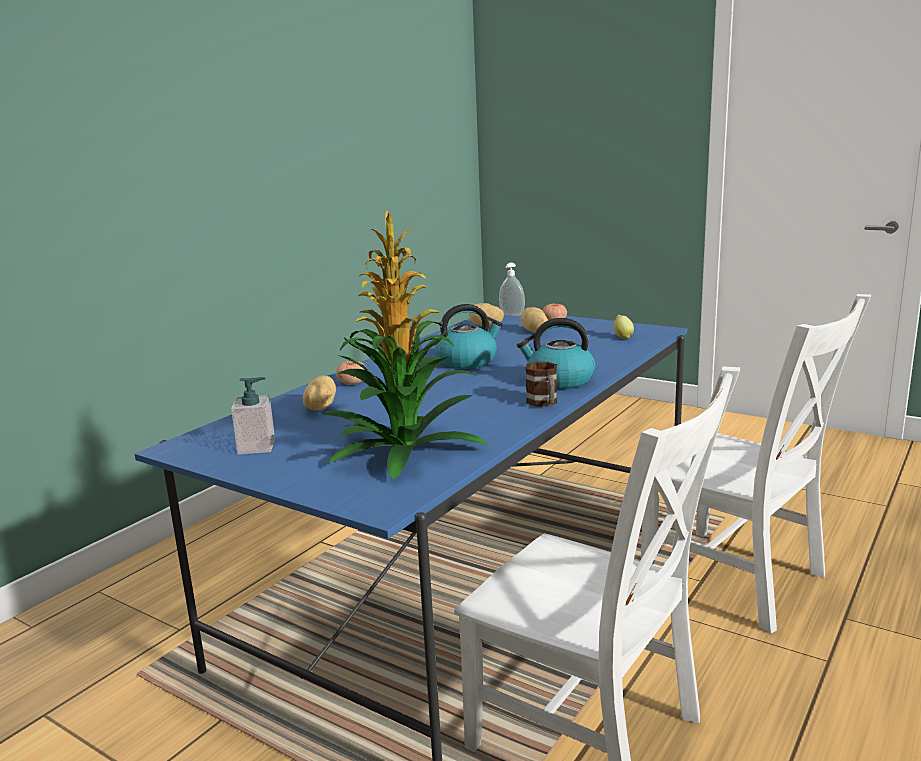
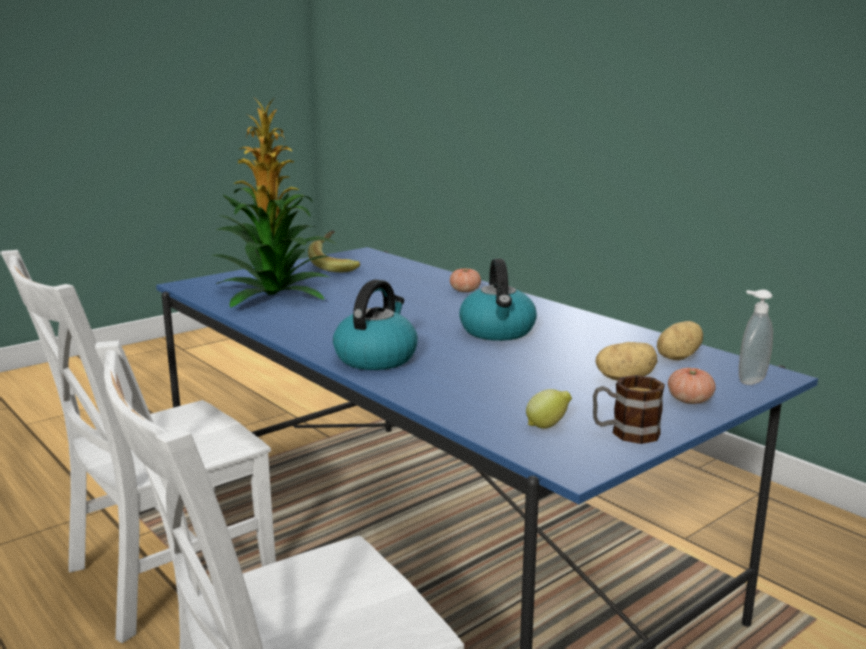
camera: 105 degrees right, 0 degrees up
soap dispenser [231,377,275,455] -> banana [308,230,360,272]
potato [303,375,336,410] -> none
mug [526,362,557,407] -> mug moved to [593,375,665,444]

